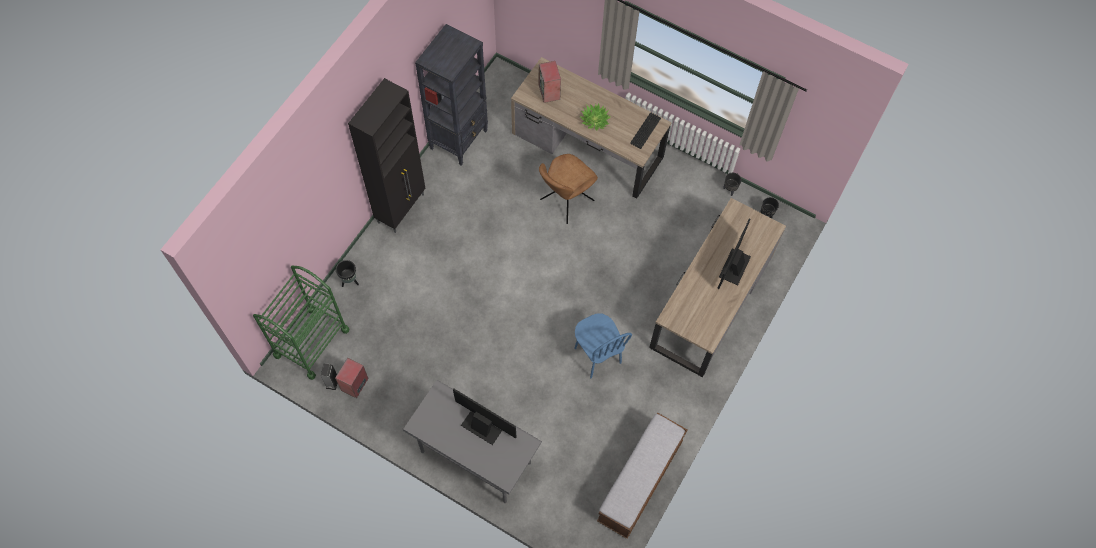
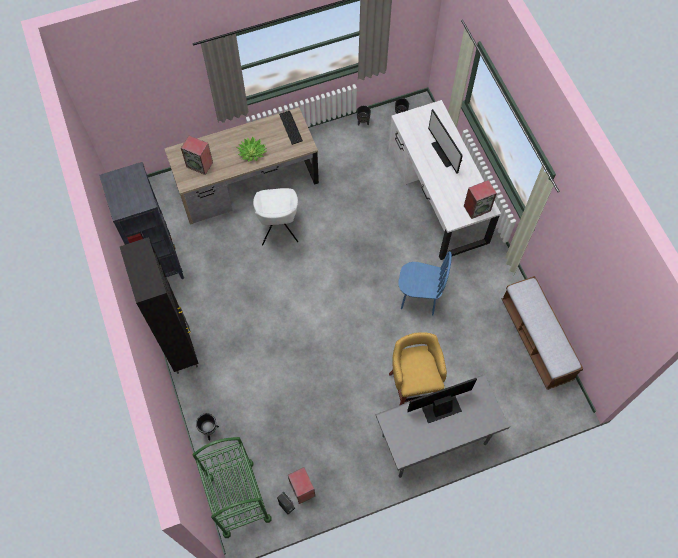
camera: 50 degrees left, 0 degrees up
brown chair [539,154,598,224] -> white chair [253,188,298,245]
brown desk [649,198,786,377] -> white desk [388,100,501,260]
none -> yellow stool [389,332,447,405]
none -> speaker [464,180,497,219]

